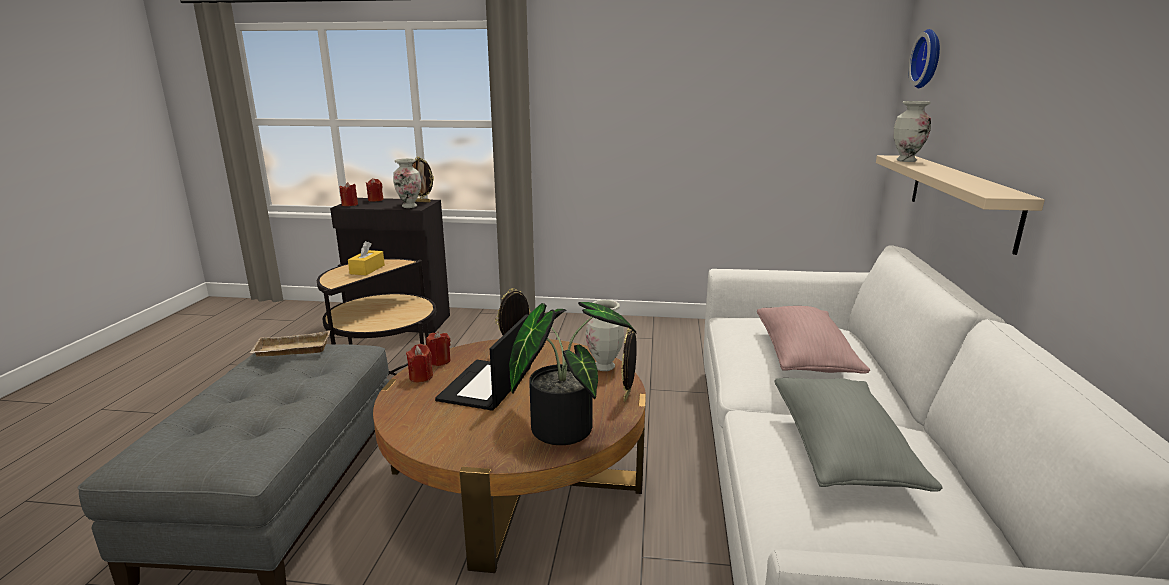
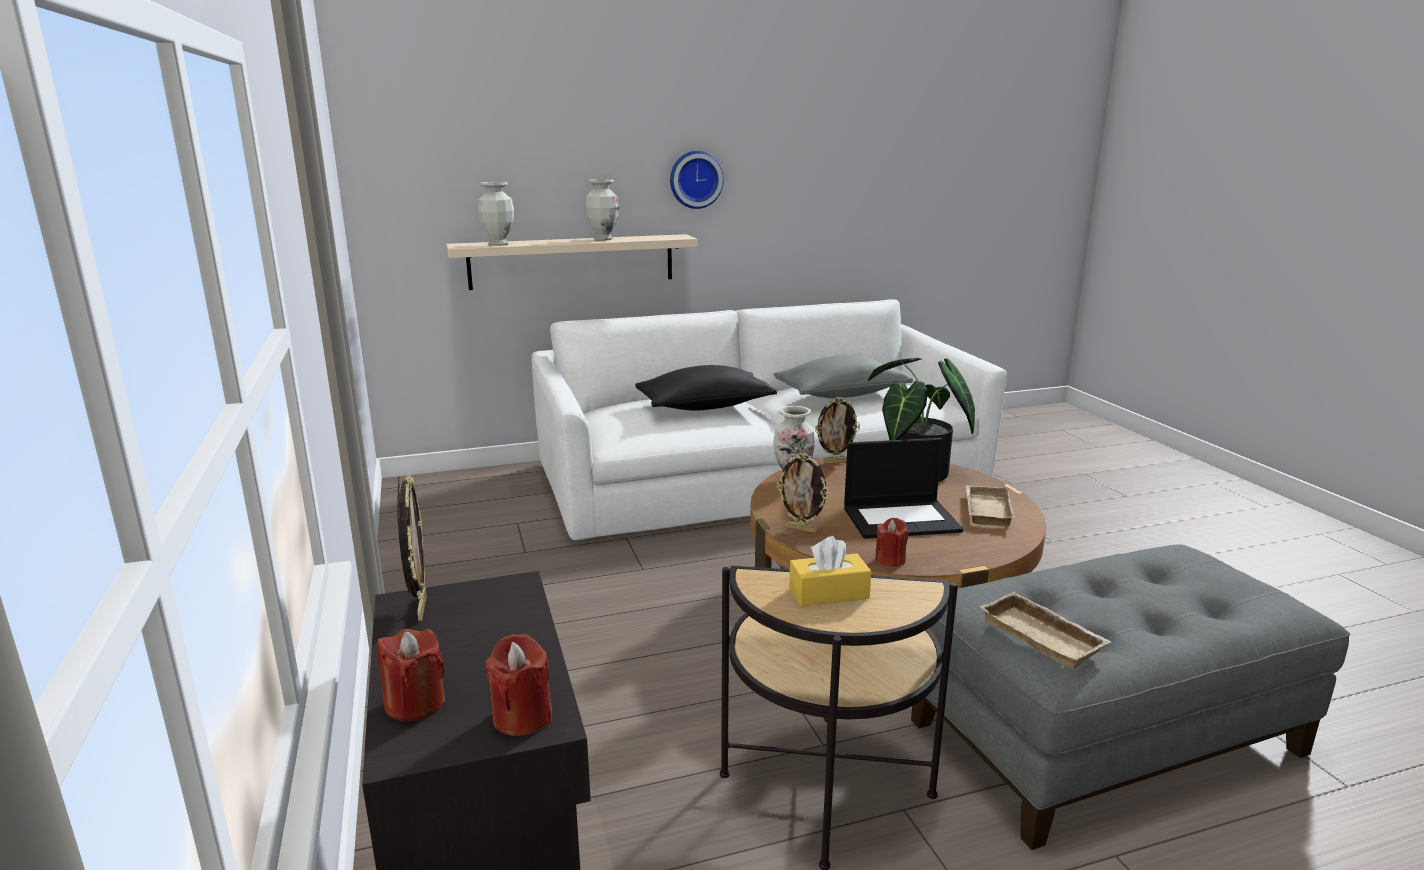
camera: 115 degrees left, 0 degrees up
vase [393,158,421,208] -> vase moved to [585,179,619,240]
red candle [406,344,433,382] -> none
pink pillow [757,306,870,373] -> black pillow [635,365,777,411]
wall clock [908,29,940,88] -> wall clock moved to [670,151,724,209]
none -> beige tray [966,485,1015,527]

